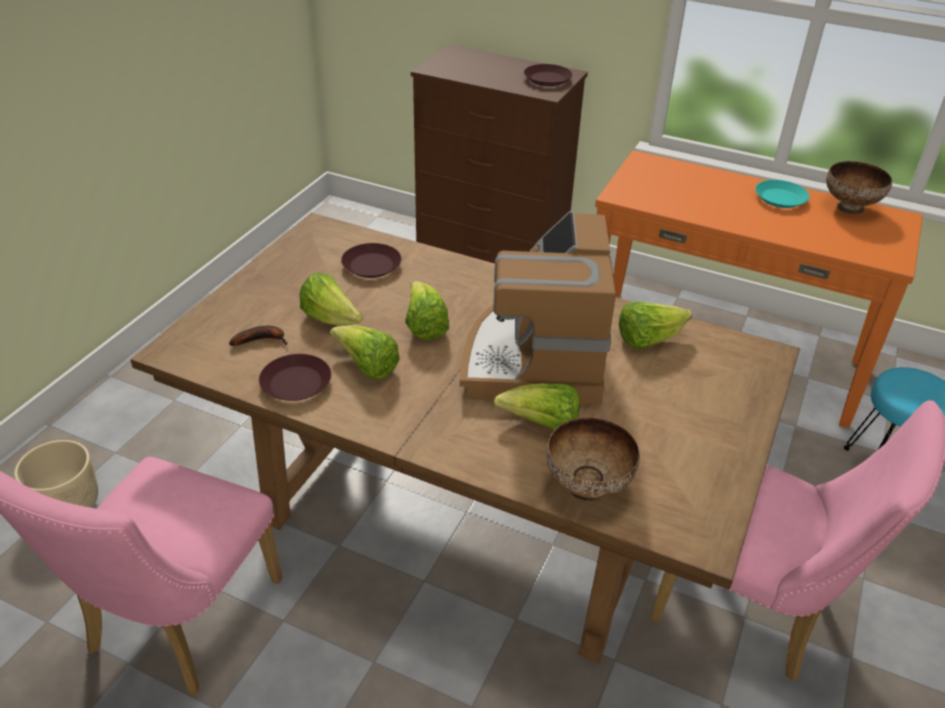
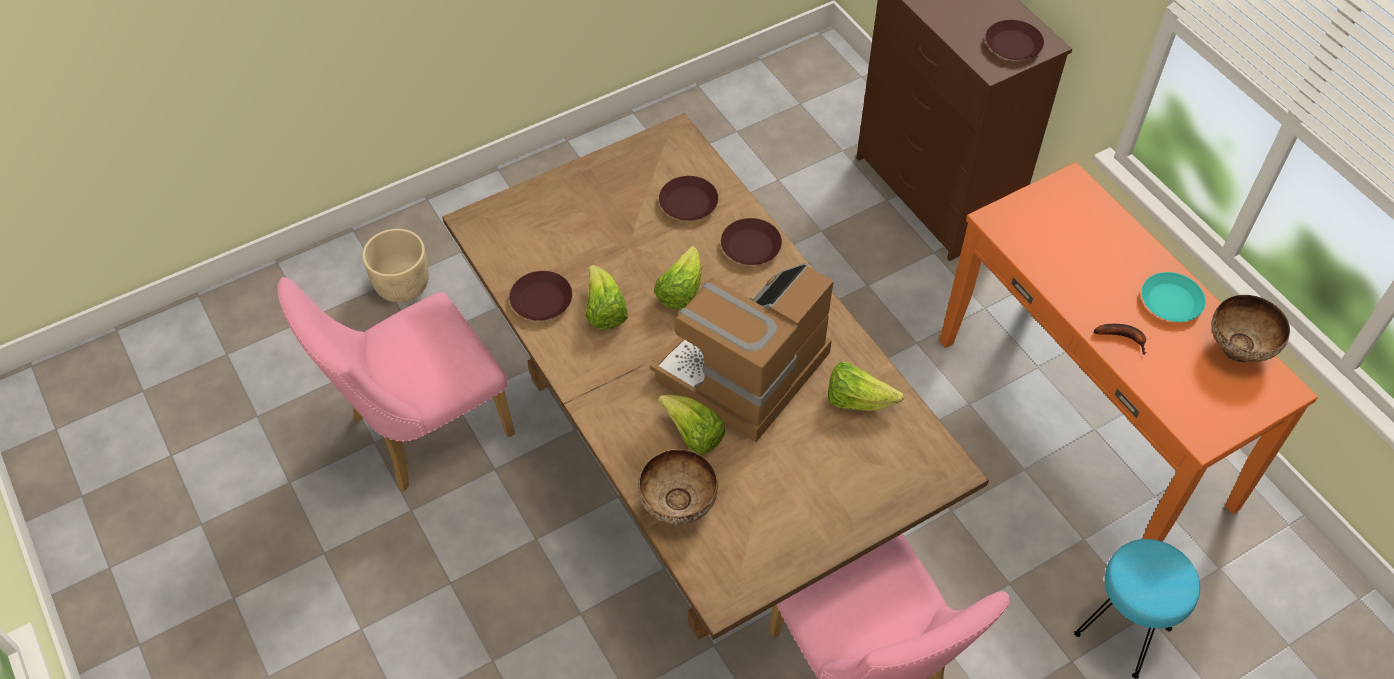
camera: 35 degrees right, 15 degrees up
banana [229,326,288,346] -> banana moved to [1094,324,1146,355]
lettuce [299,273,363,325] -> none
none -> brown plate [721,218,782,265]

